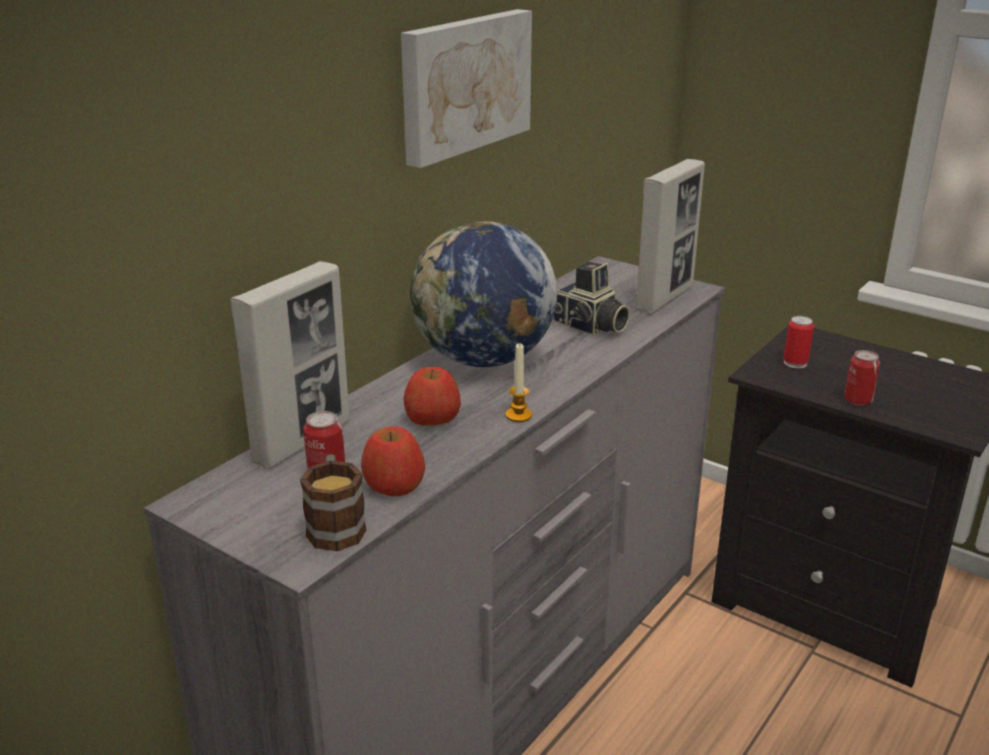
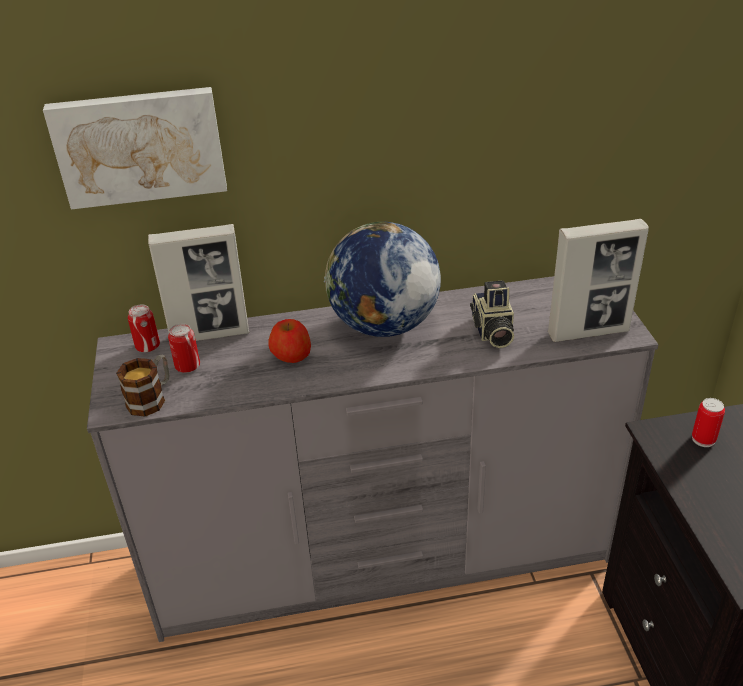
camera: 45 degrees right, 10 degrees up
apple [361,426,426,496] -> none
picture [401,9,532,168] -> picture moved to [43,87,227,210]
candle [505,343,532,422] -> none
can [844,350,880,406] -> can moved to [128,304,160,352]

